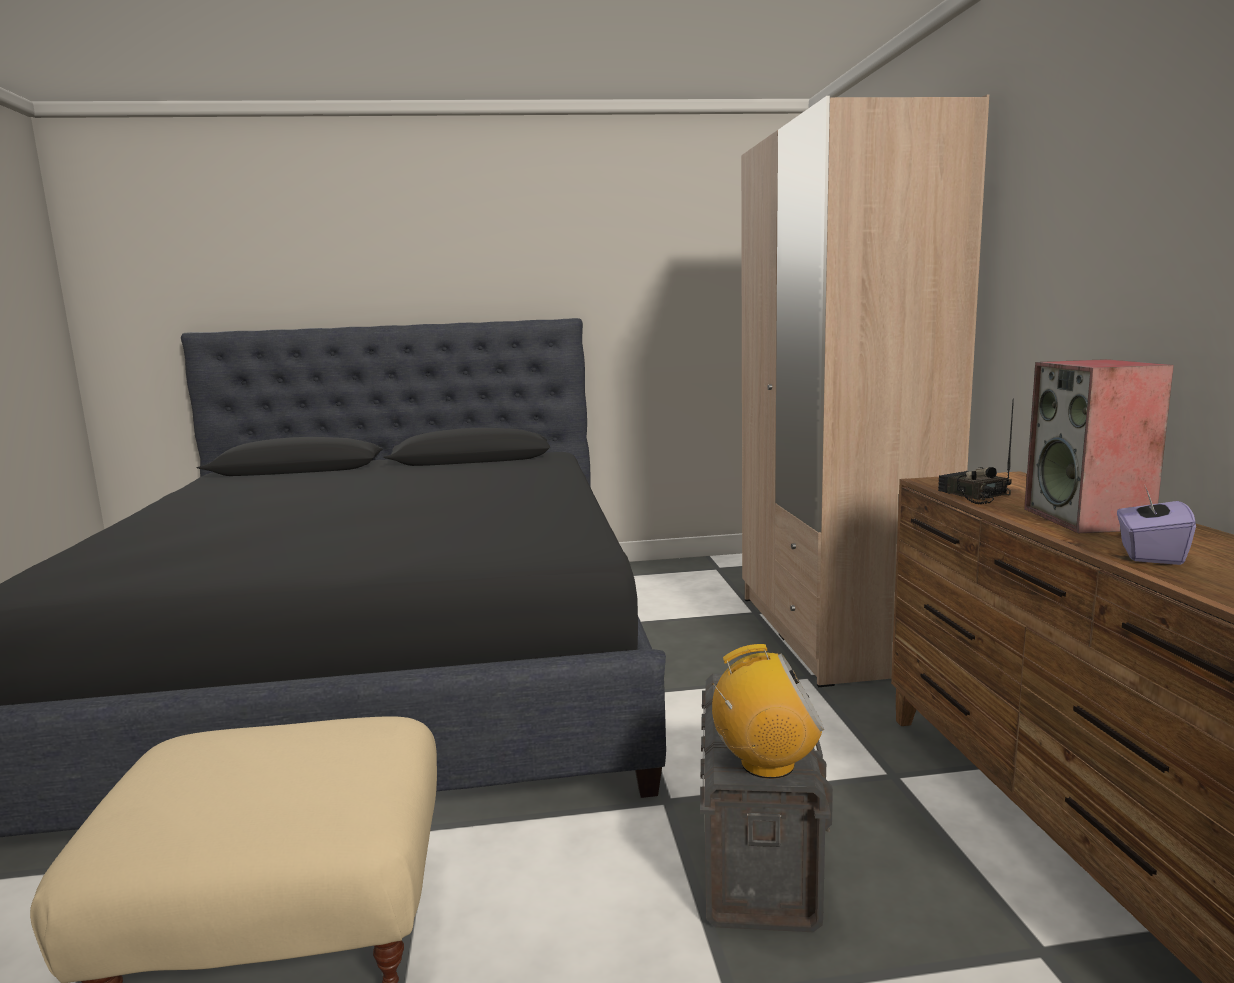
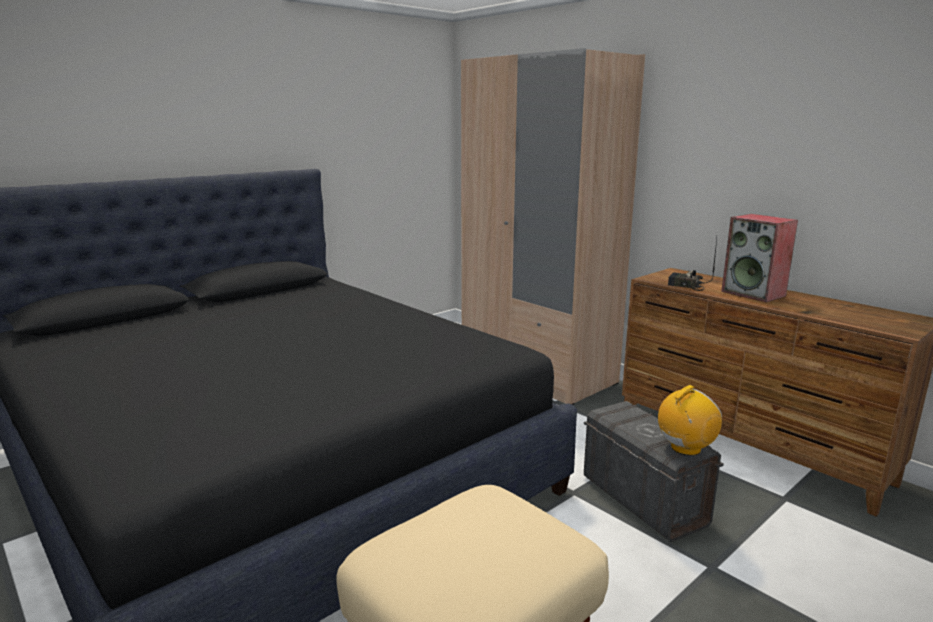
camera: 35 degrees left, 5 degrees up
purple tissue box [1117,486,1196,565] -> none

